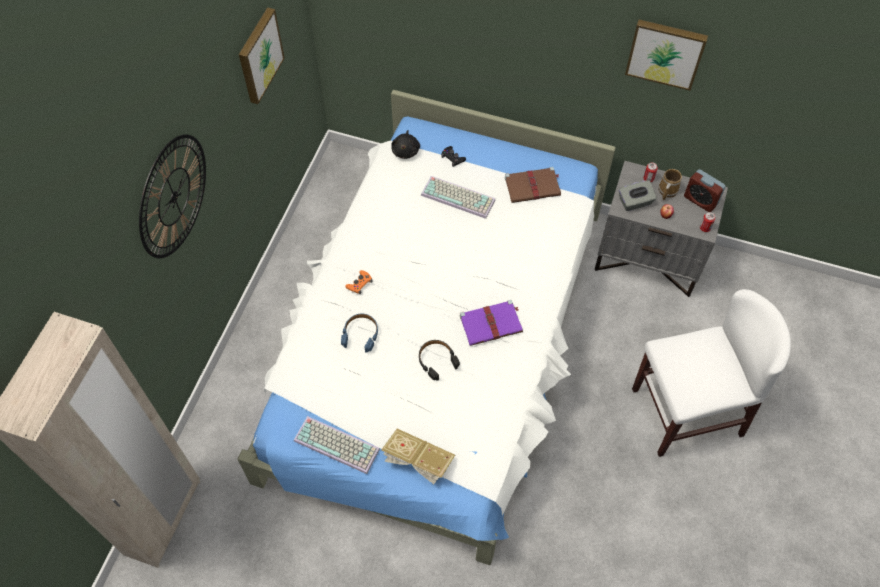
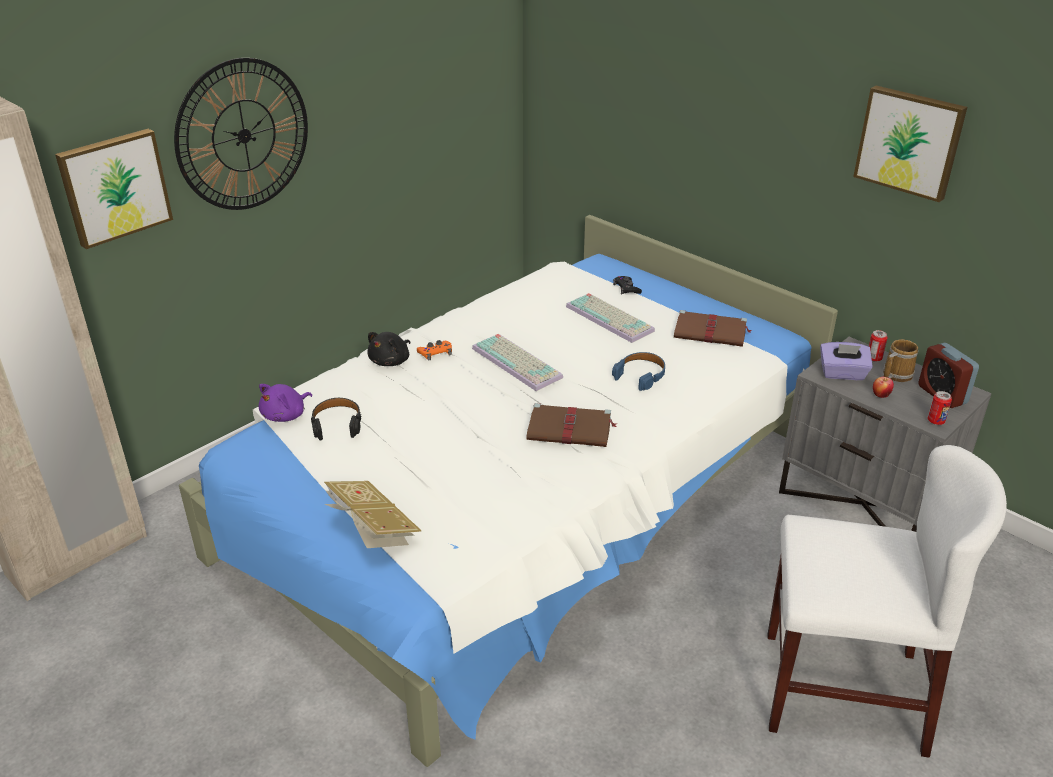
camera: 25 degrees right, 25 degrees down
picture [239,7,285,104] -> picture moved to [55,129,173,249]
keyboard [294,416,380,474] -> keyboard moved to [472,334,563,391]
blue headphones [341,313,378,353] -> blue headphones moved to [612,352,665,391]
black plush toy [391,130,420,159] -> black plush toy moved to [367,332,410,366]
black headphones [419,340,460,381] -> black headphones moved to [311,398,361,440]
purple book [460,300,523,346] -> brown book [527,403,617,447]
grey tissue box [619,180,657,211] -> purple tissue box [820,342,873,380]
none -> purple plush toy [259,384,312,422]

